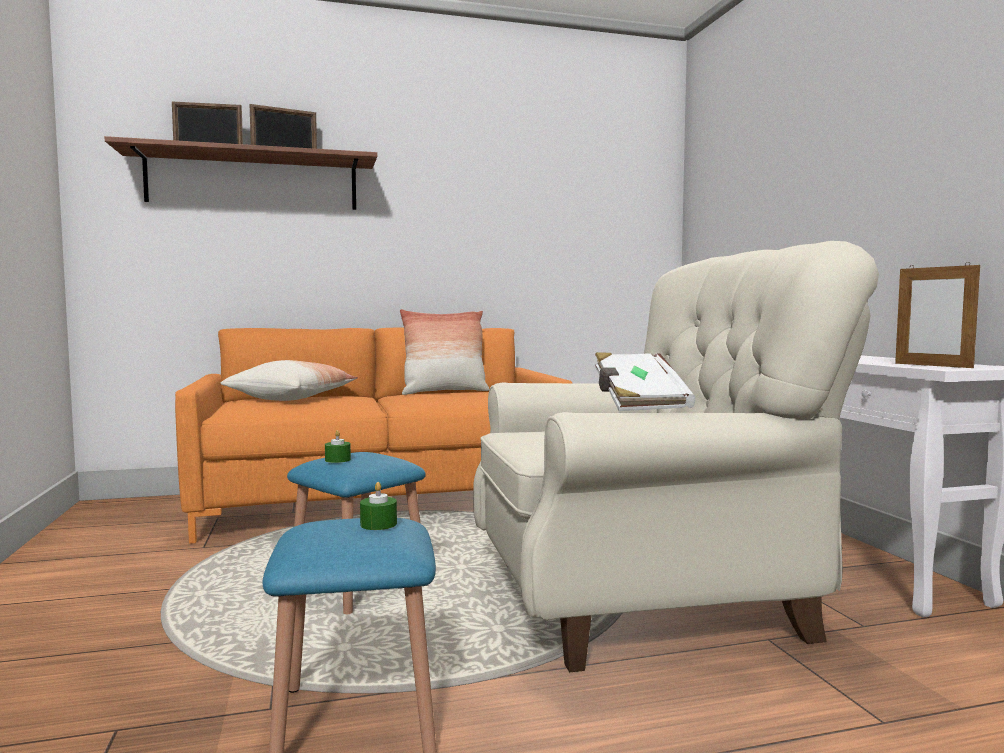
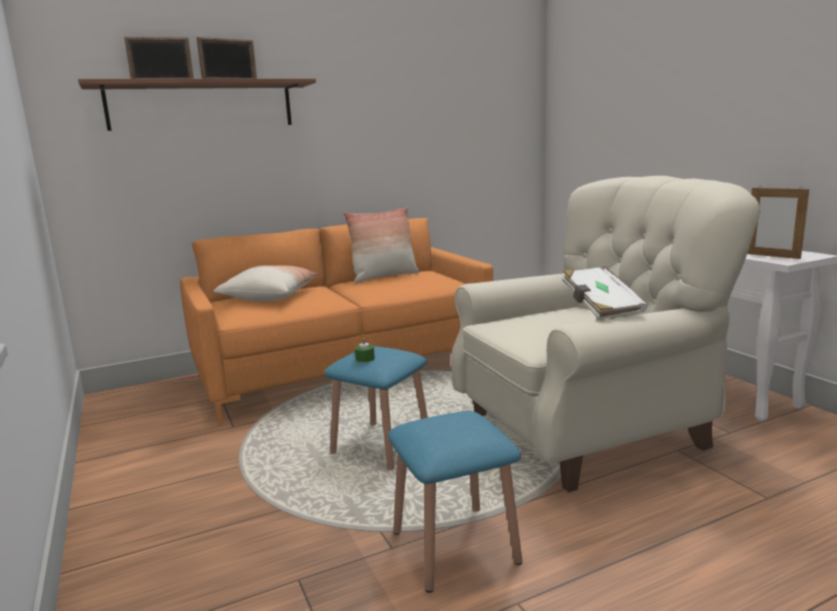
camera: 10 degrees left, 10 degrees up
green candle [360,482,397,530] -> none

